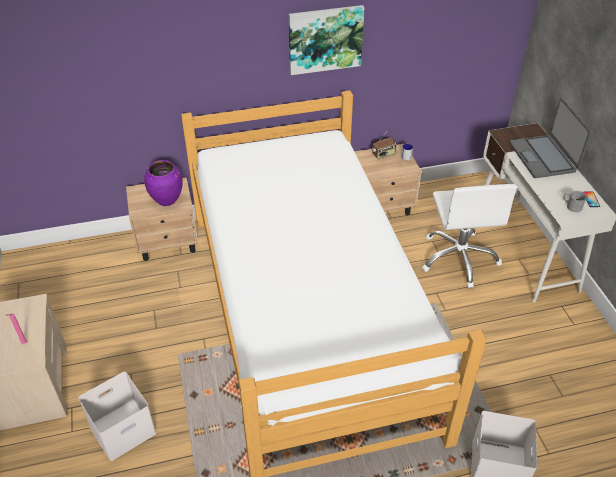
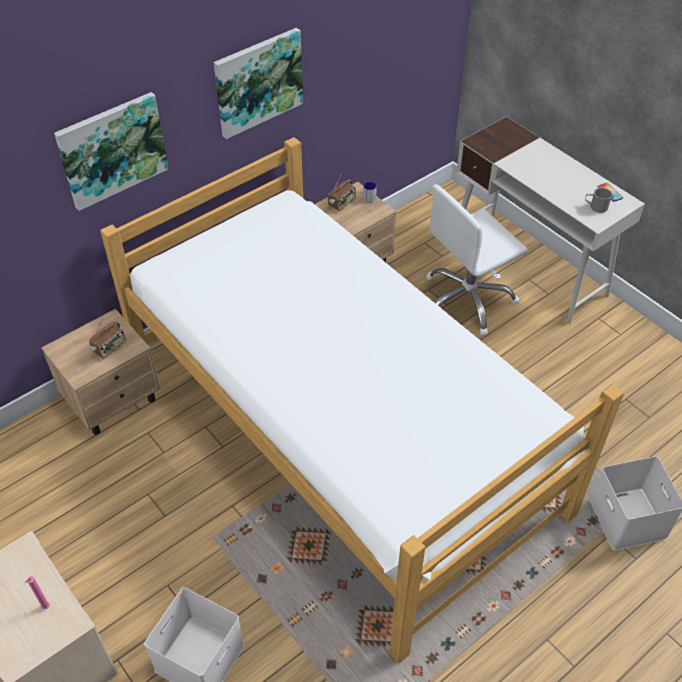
camera: 25 degrees left, 5 degrees up
purple vase [144,160,183,206] -> radio [89,317,126,359]
white office chair [422,184,518,288] -> white office chair turned 90 degrees clockwise [426,184,528,336]
laptop [509,98,591,178] -> none
none -> picture [54,92,168,211]

